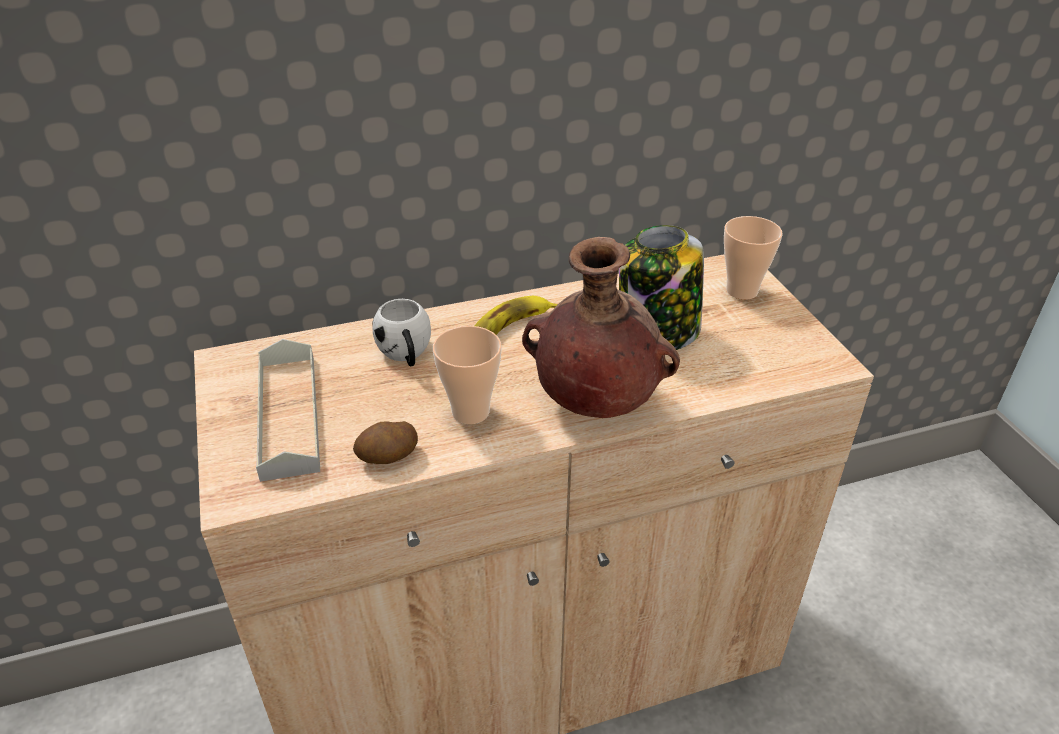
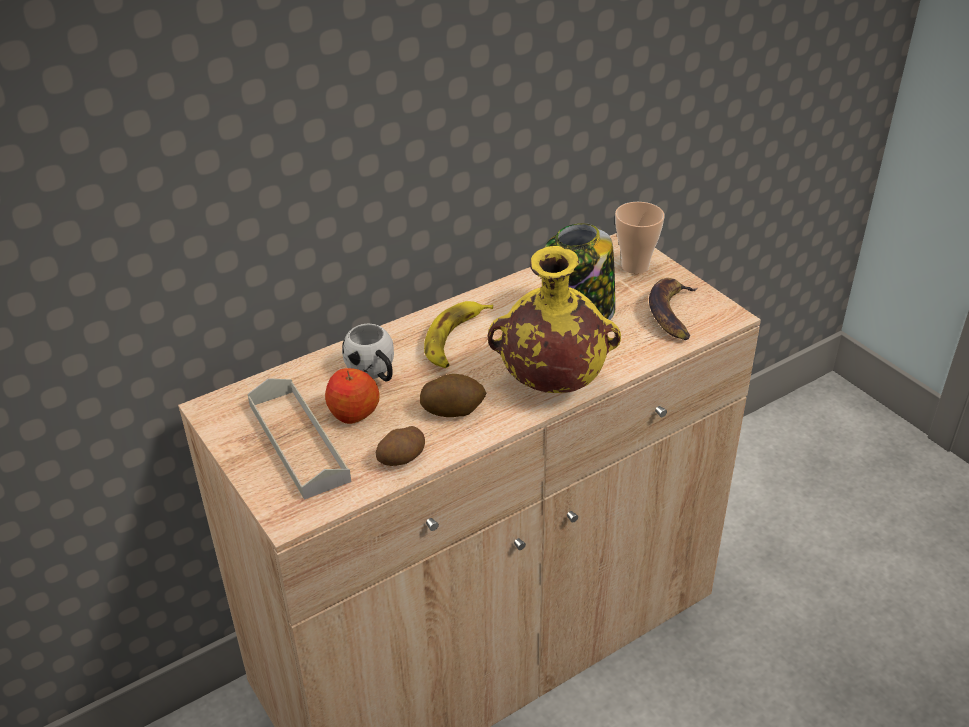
camera: 15 degrees left, 0 degrees up
cup [433,326,502,424] -> potato [420,374,486,417]
brown vase [522,237,680,418] -> yellow vase [488,246,621,393]
none -> apple [325,368,380,424]
none -> banana [649,278,697,340]

